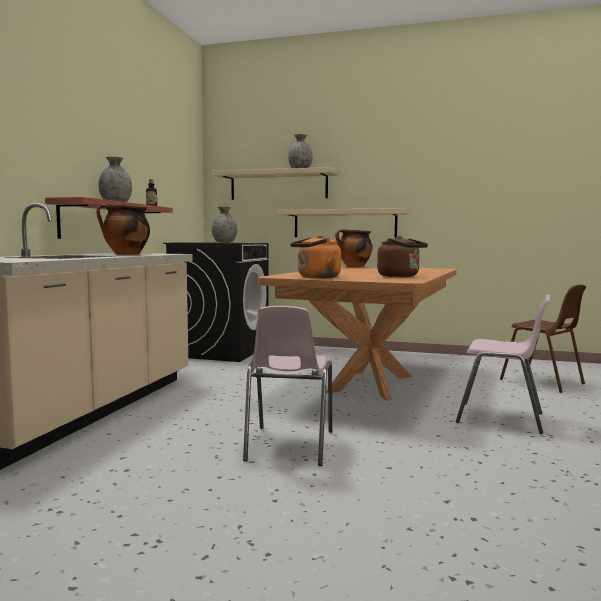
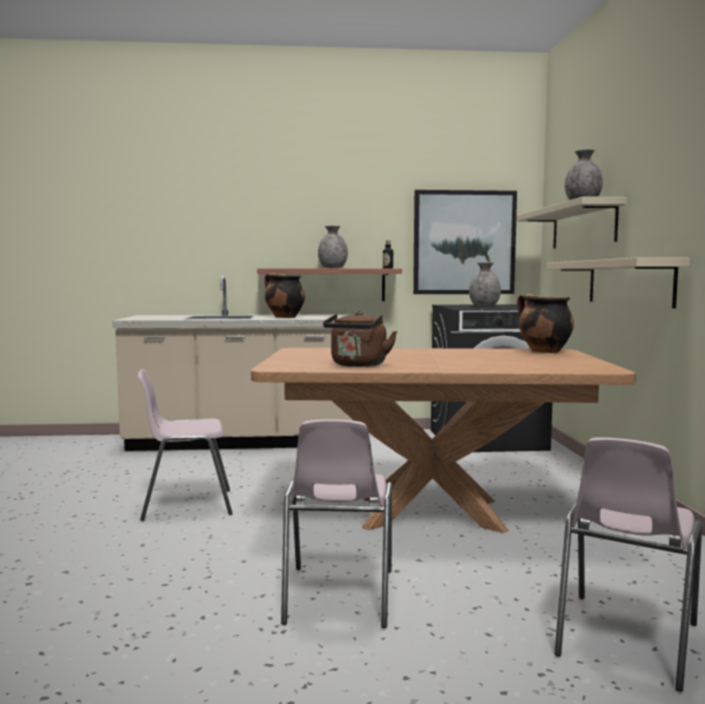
camera: 70 degrees right, 0 degrees up
orange kettle [290,235,341,278] -> none
brown chair [500,285,586,393] -> pink chair [554,437,702,692]
none -> picture [413,190,517,294]

